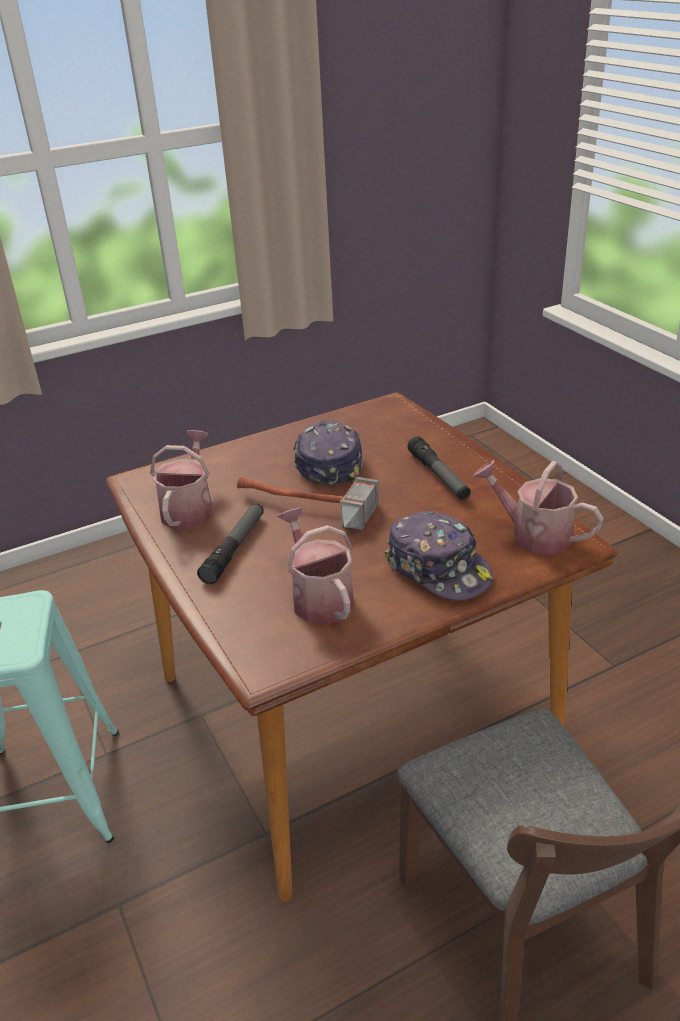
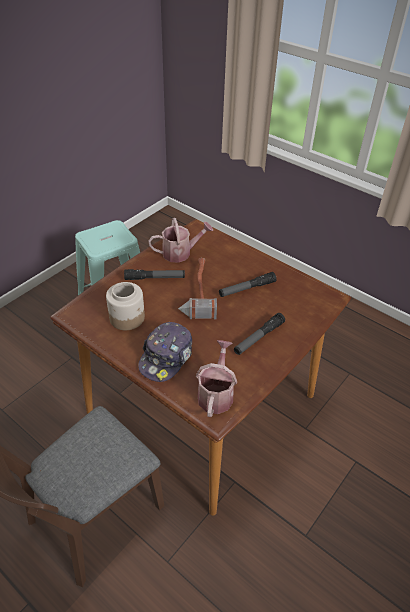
camera: 65 degrees right, 10 degrees up
watering can [277,507,354,624] -> jar [106,282,145,330]
cap [293,421,363,485] -> flashlight [219,272,276,297]

